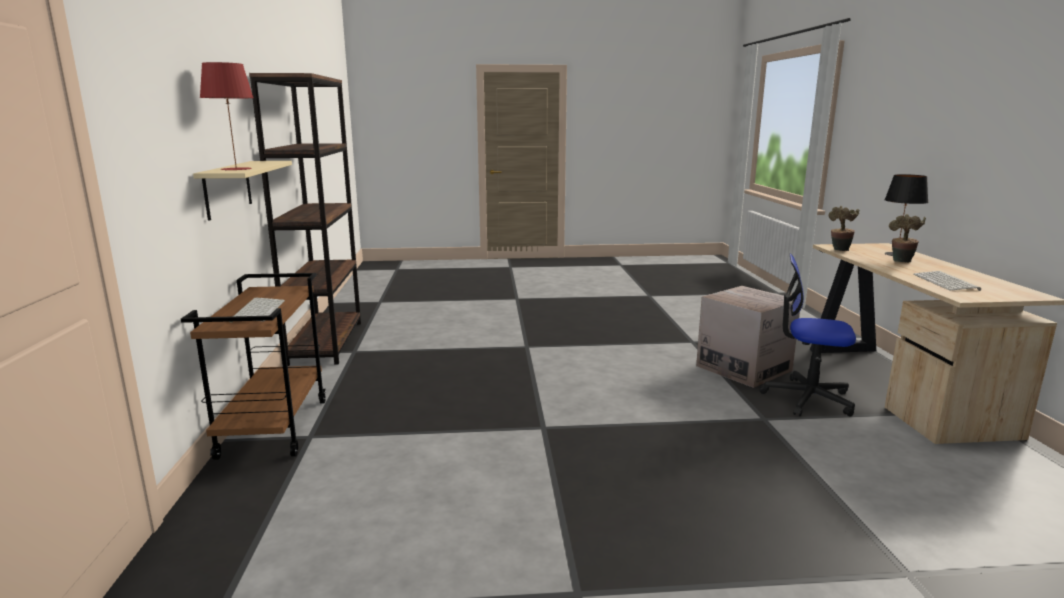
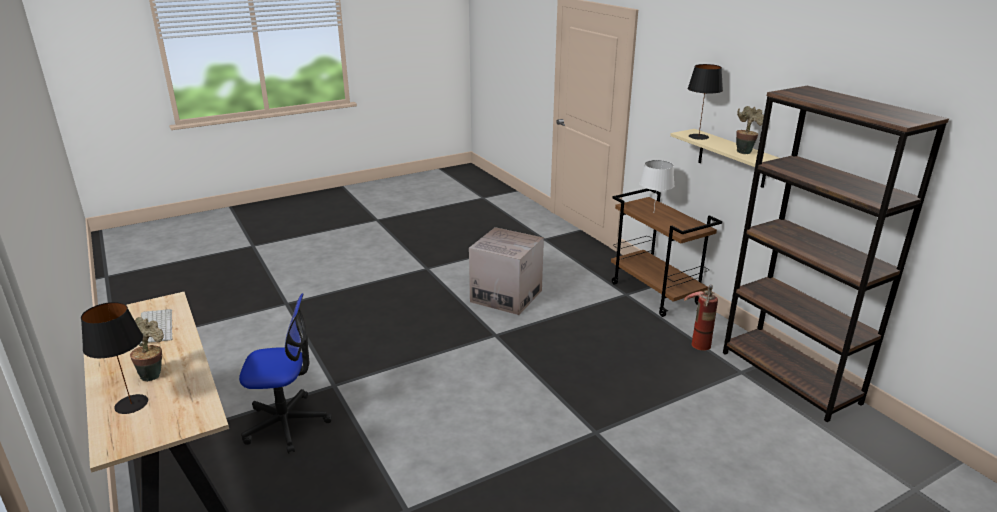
camera: 155 degrees right, 10 degrees up
red table lamp [200,62,254,171] -> black table lamp [687,64,723,140]
keyboard [229,298,285,322] -> white table lamp [640,160,674,209]
cardboard box [696,286,800,388] -> cardboard box moved to [469,227,544,315]
potted plant [828,206,860,251] -> potted plant moved to [736,106,764,154]
none -> fire extinguisher [684,285,718,351]

